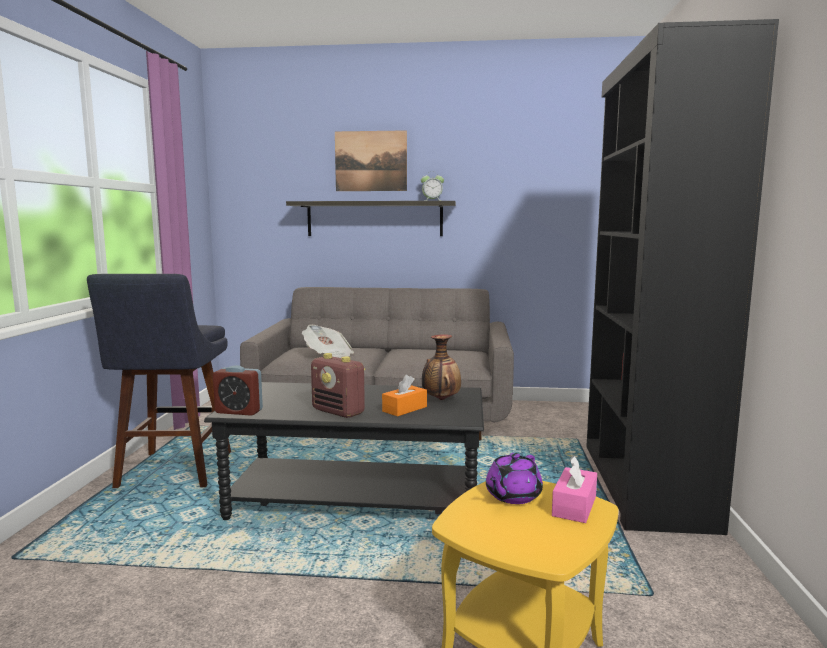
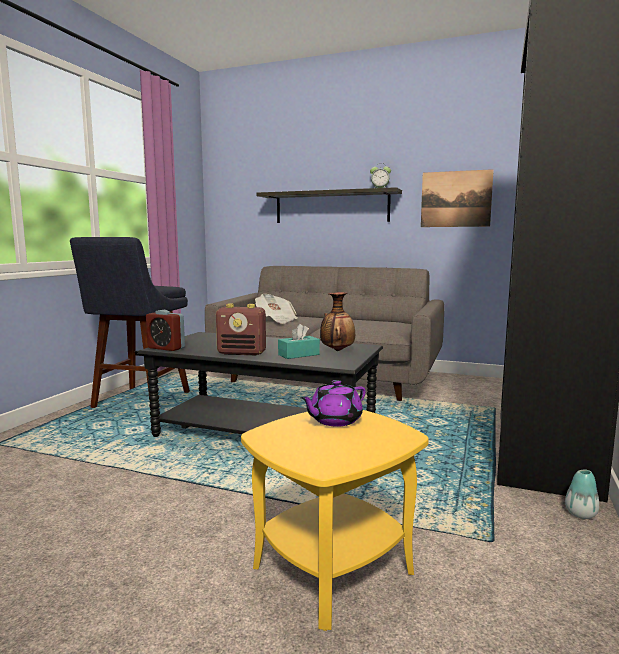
camera: 15 degrees right, 0 degrees up
radio [311,353,365,418] -> radio turned 45 degrees counterclockwise [216,303,266,355]
picture [335,130,407,191] -> picture moved to [421,169,494,227]
orange tissue box [382,375,427,416] -> turquoise tissue box [278,324,320,359]
pink tissue box [552,456,597,523] -> none
none -> vase [565,470,599,519]

